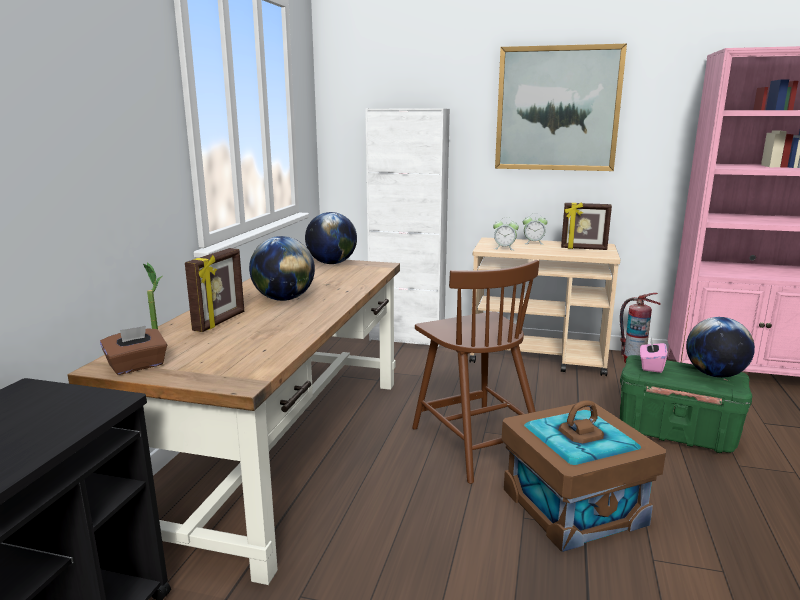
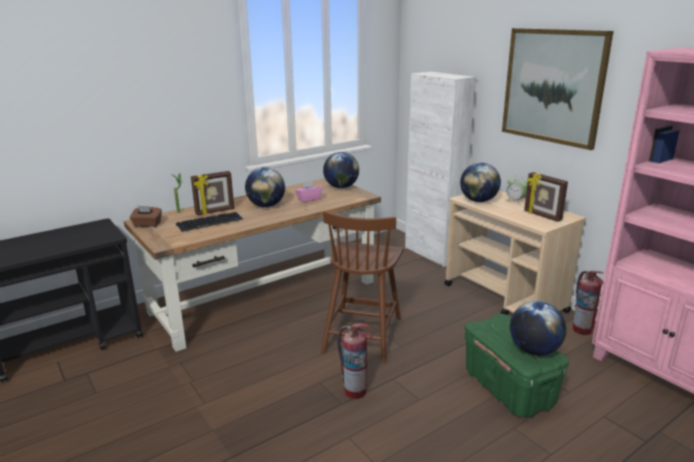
camera: 40 degrees right, 5 degrees up
alarm clock [493,217,519,250] -> globe [460,163,501,202]
brown storage box [501,400,666,552] -> fire extinguisher [337,323,373,399]
pink tissue box [640,337,667,373] -> pink tissue box moved to [295,180,323,202]
none -> keyboard [176,212,243,232]

